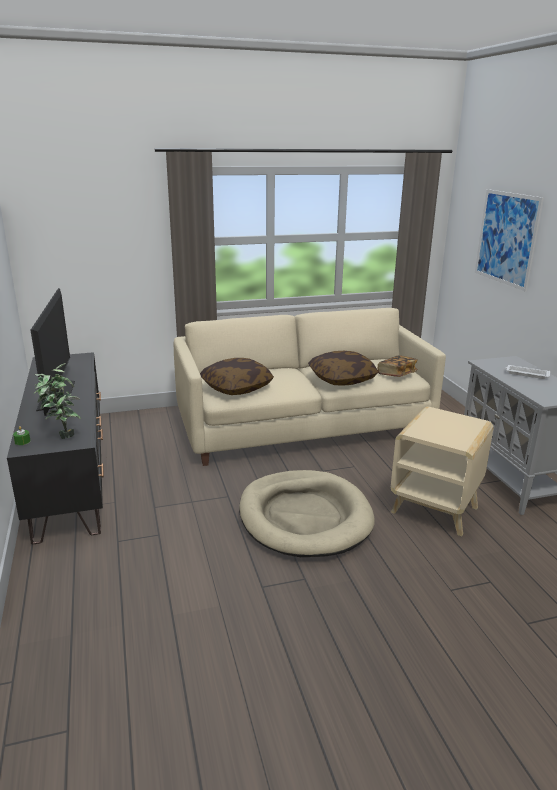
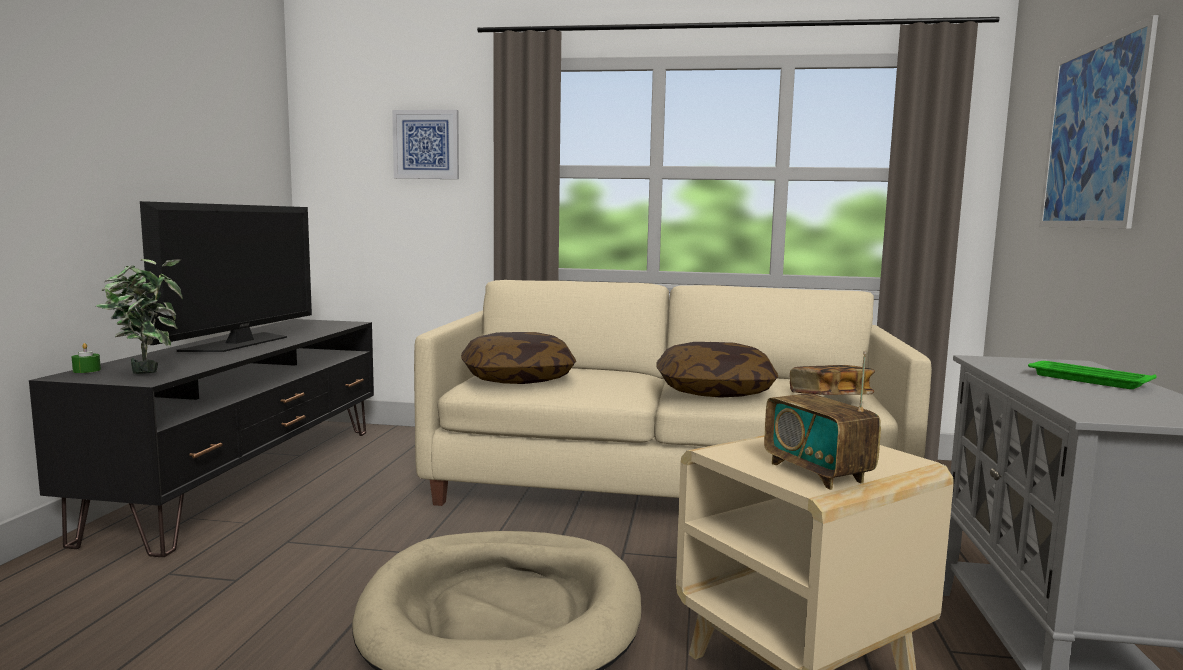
camera: 25 degrees right, 15 degrees down
white tray [505,365,550,379] -> green tray [1028,361,1157,389]
none -> picture [392,110,459,179]
none -> radio [764,351,881,490]

